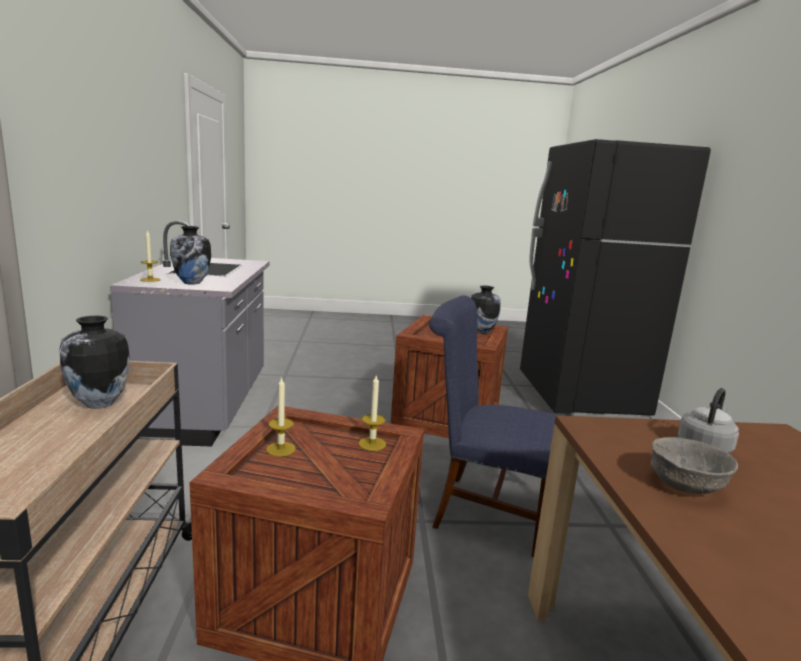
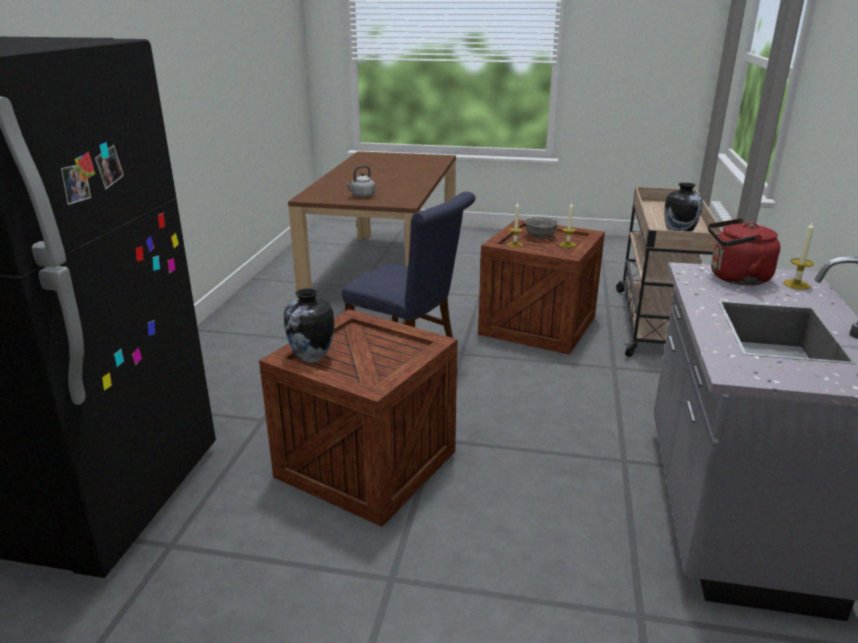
camera: 165 degrees left, 10 degrees up
vase [170,226,211,284] -> red kettle [708,218,780,286]
grey bowl [651,437,738,494] -> grey bowl moved to [525,217,558,239]

